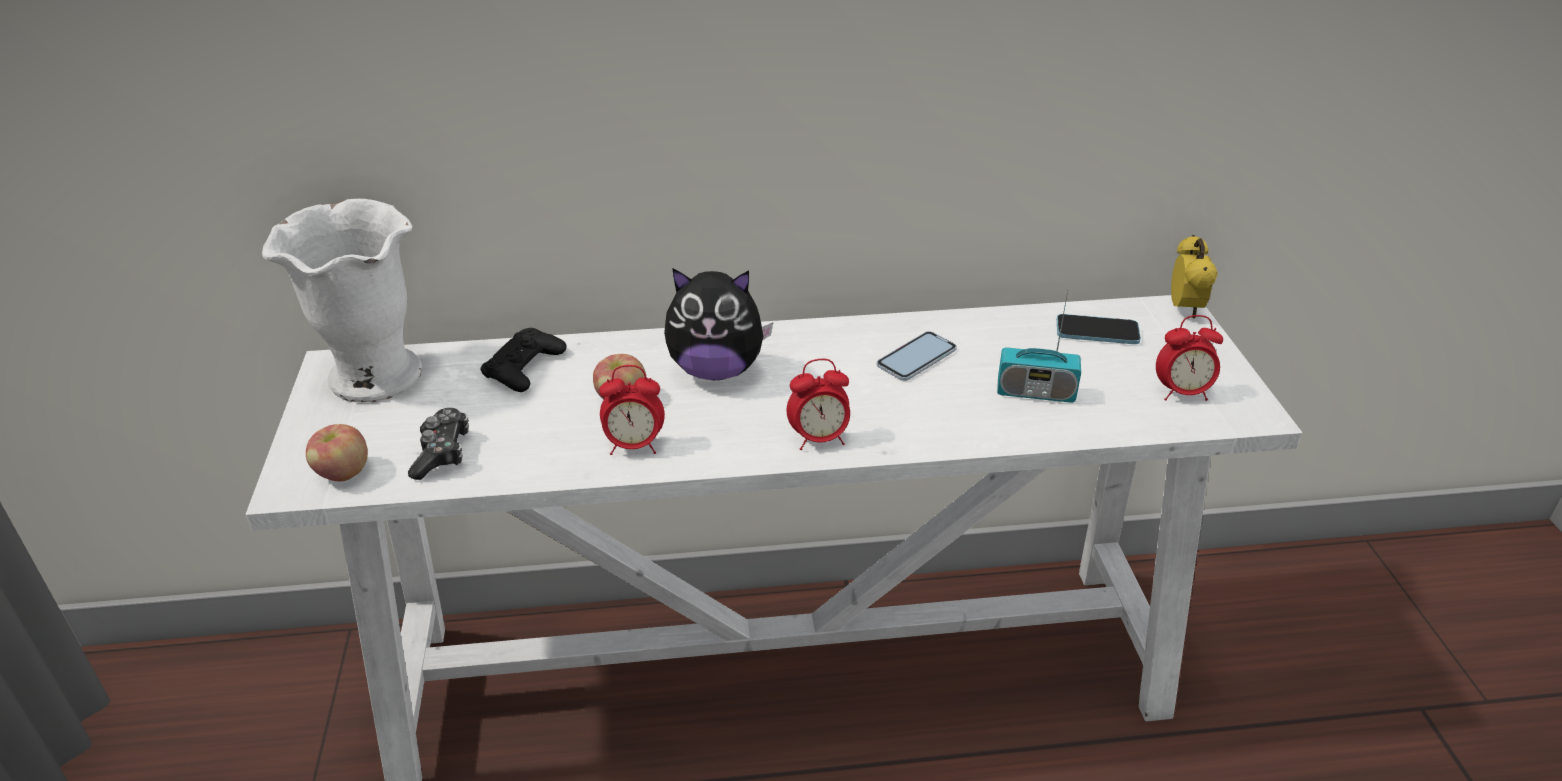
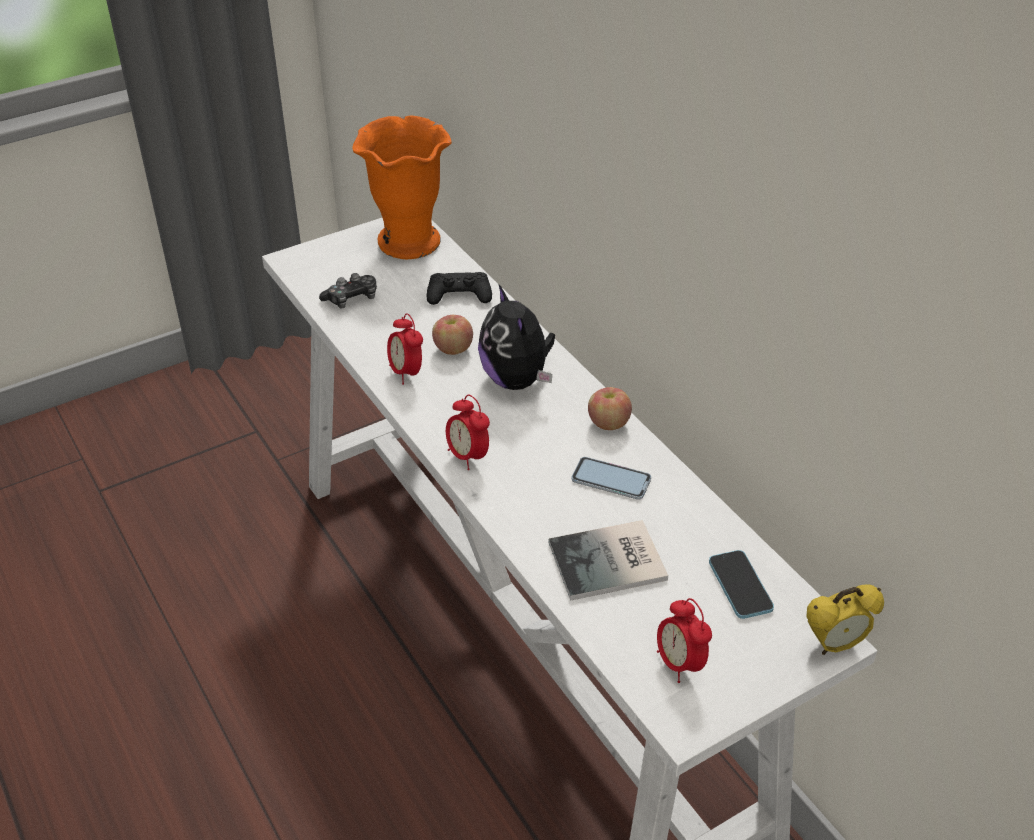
camera: 65 degrees right, 5 degrees up
white vase [262,199,422,402] -> orange vase [352,116,451,259]
apple [306,424,368,481] -> apple moved to [588,387,632,430]
radio [997,291,1081,403] -> book [548,520,668,601]

